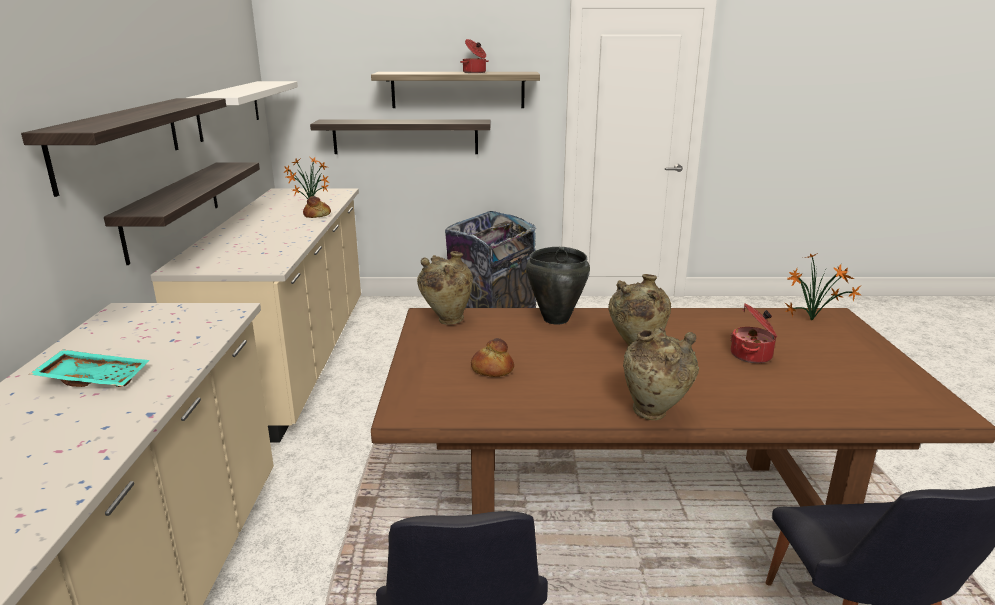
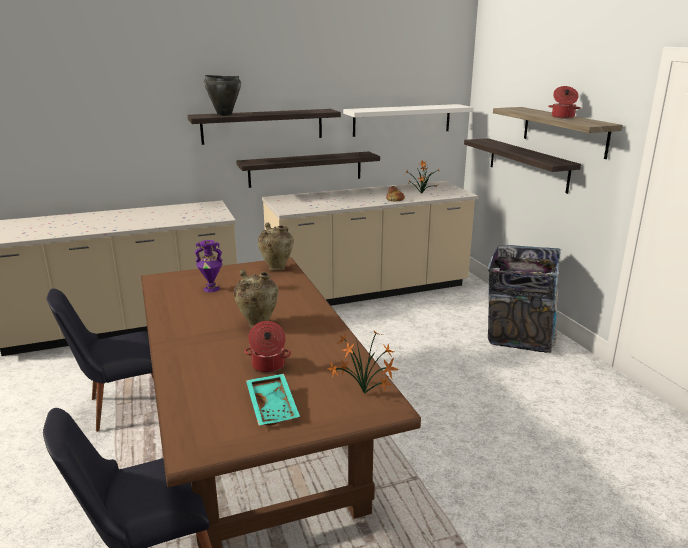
camera: 70 degrees right, 0 degrees up
turquoise tray [30,350,149,387] -> turquoise tray moved to [246,374,300,426]
bread [471,338,514,377] -> purple vase [194,240,223,292]
black cooking pot [526,247,590,324] -> black cooking pot moved to [204,75,241,116]
beige vase [623,327,699,420] -> none

